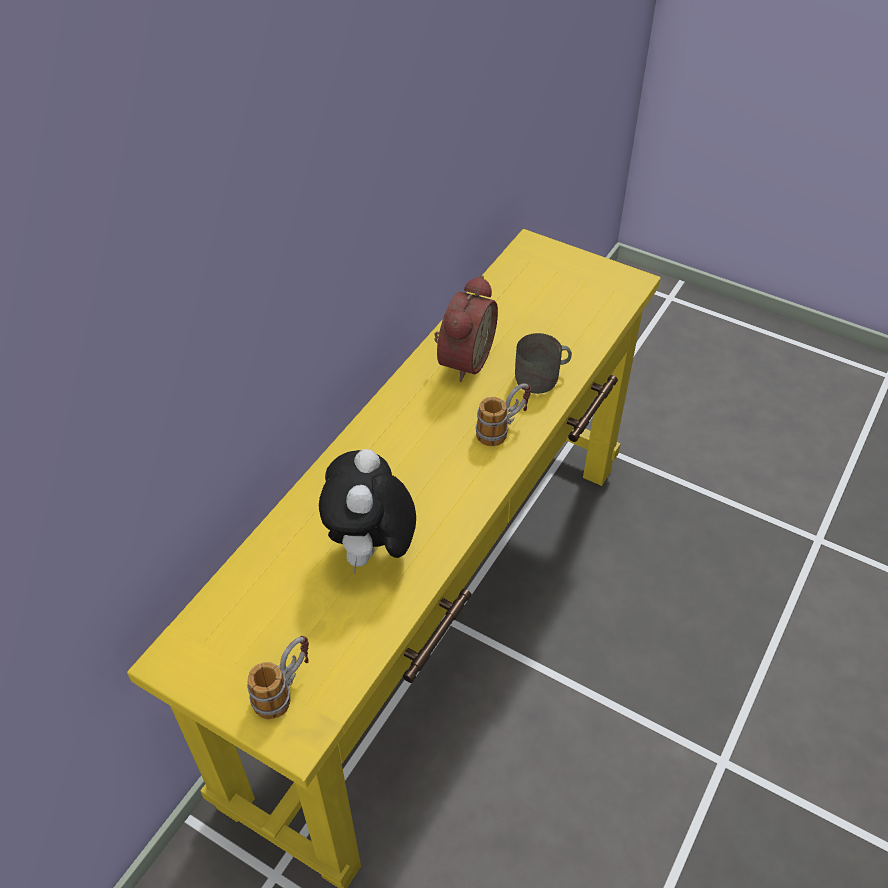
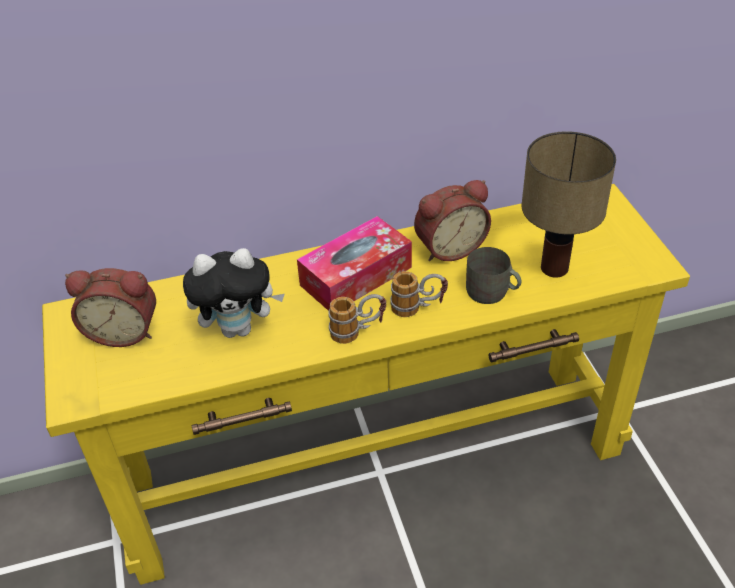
camera: 45 degrees right, 5 degrees down
mug [247,636,309,720] -> mug moved to [328,294,386,344]
plush toy [319,449,416,574] -> plush toy turned 150 degrees counterclockwise [183,248,285,338]
none -> alarm clock [65,268,156,347]
none -> tissue box [297,216,412,311]
none -> table lamp [521,131,616,278]

